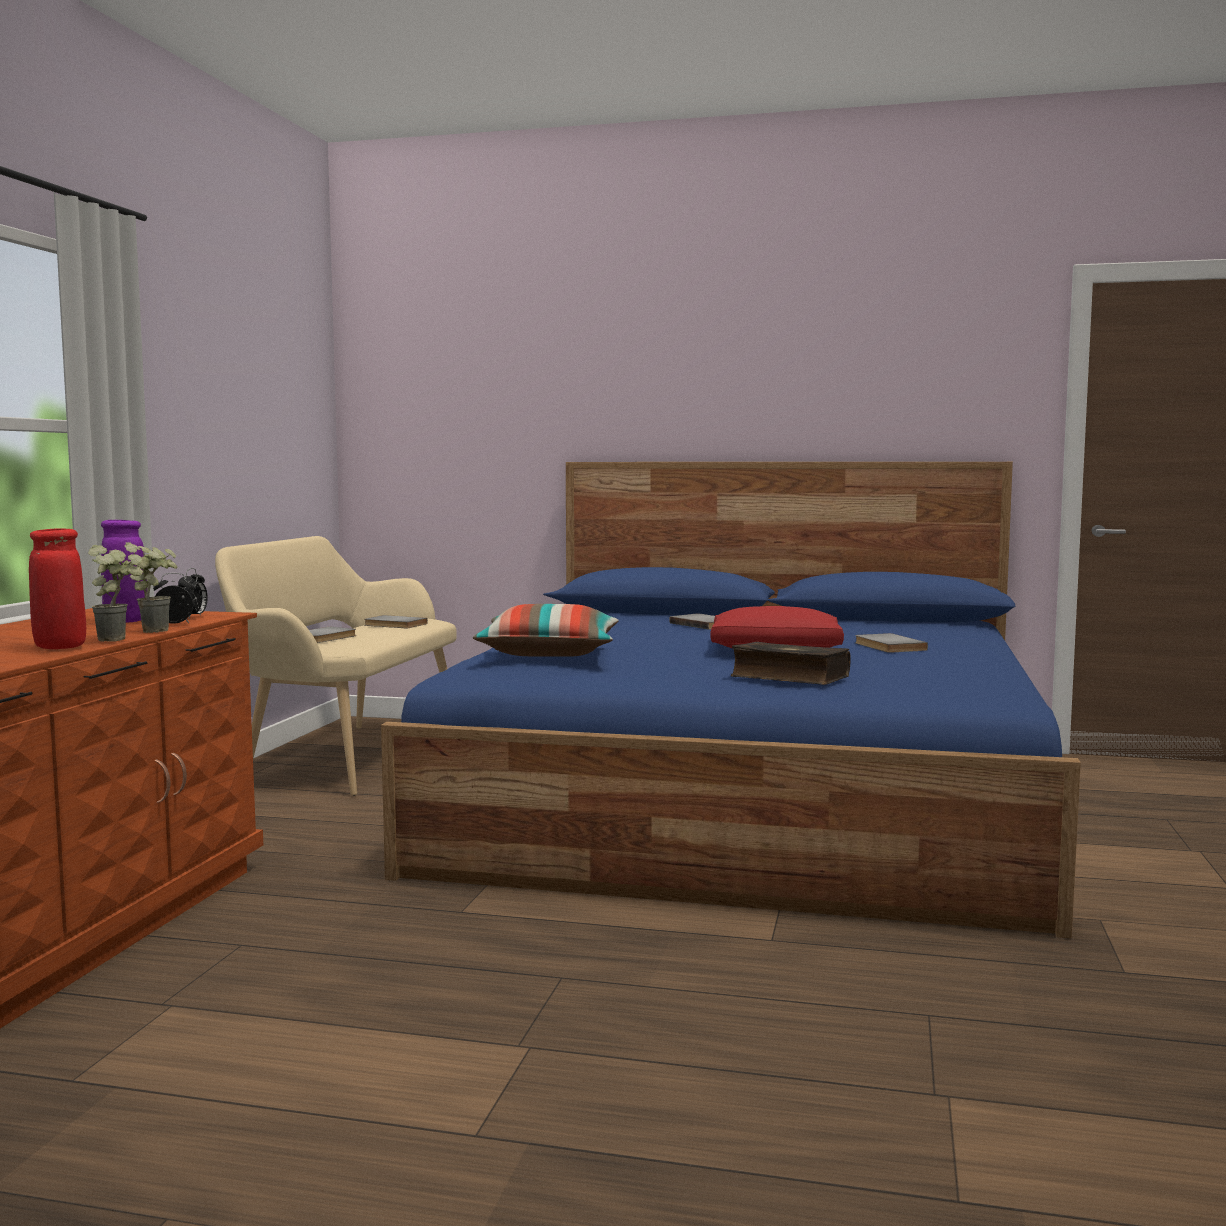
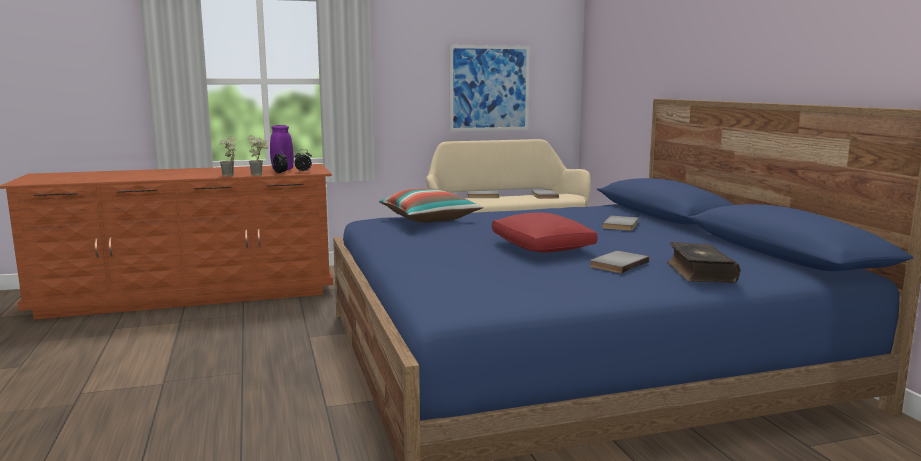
camera: 60 degrees right, 5 degrees up
red vase [29,529,86,649] -> none
book [731,642,851,685] -> book moved to [667,242,740,283]
none -> picture [449,45,530,131]

